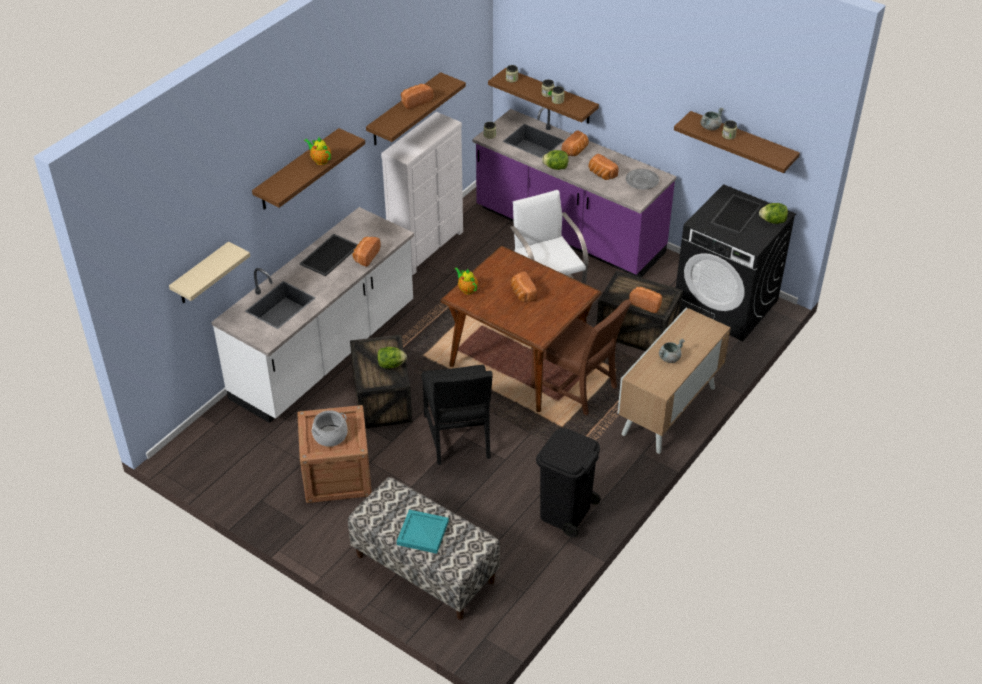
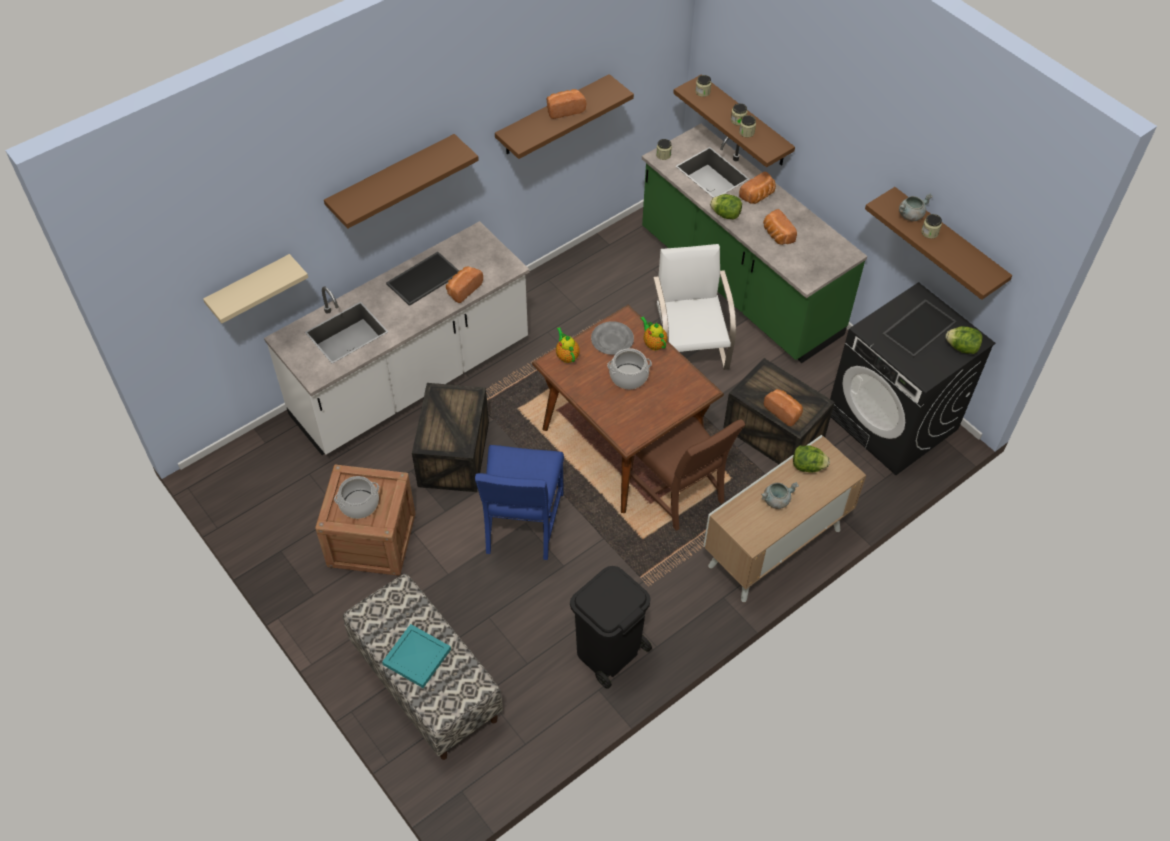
camera: 15 degrees right, 10 degrees up
teapot [304,138,331,165] -> teapot moved to [641,317,667,350]
lettuce [377,347,407,369] -> lettuce moved to [793,446,830,472]
white dresser [381,112,463,275] -> none
black chair [422,365,493,465] -> blue chair [475,445,564,560]
purple counter [473,107,676,278] -> green counter [642,124,868,363]
bread [511,271,537,302] -> cooking pot [607,348,652,389]
grey plate [626,169,659,189] -> grey plate moved to [591,321,634,355]

